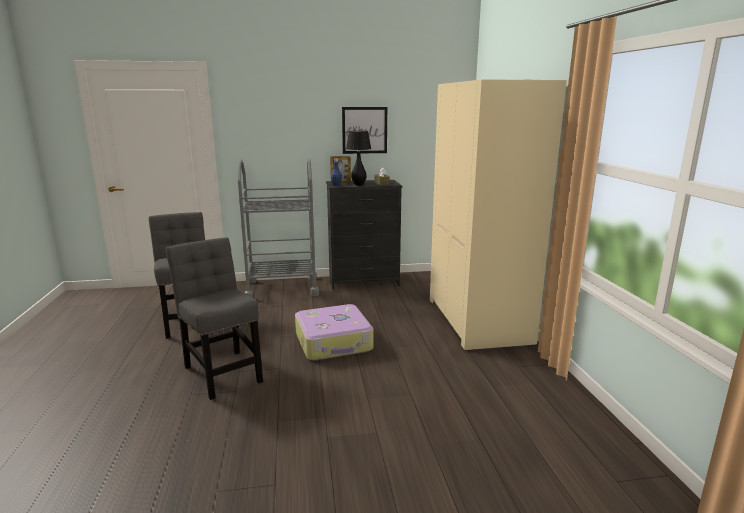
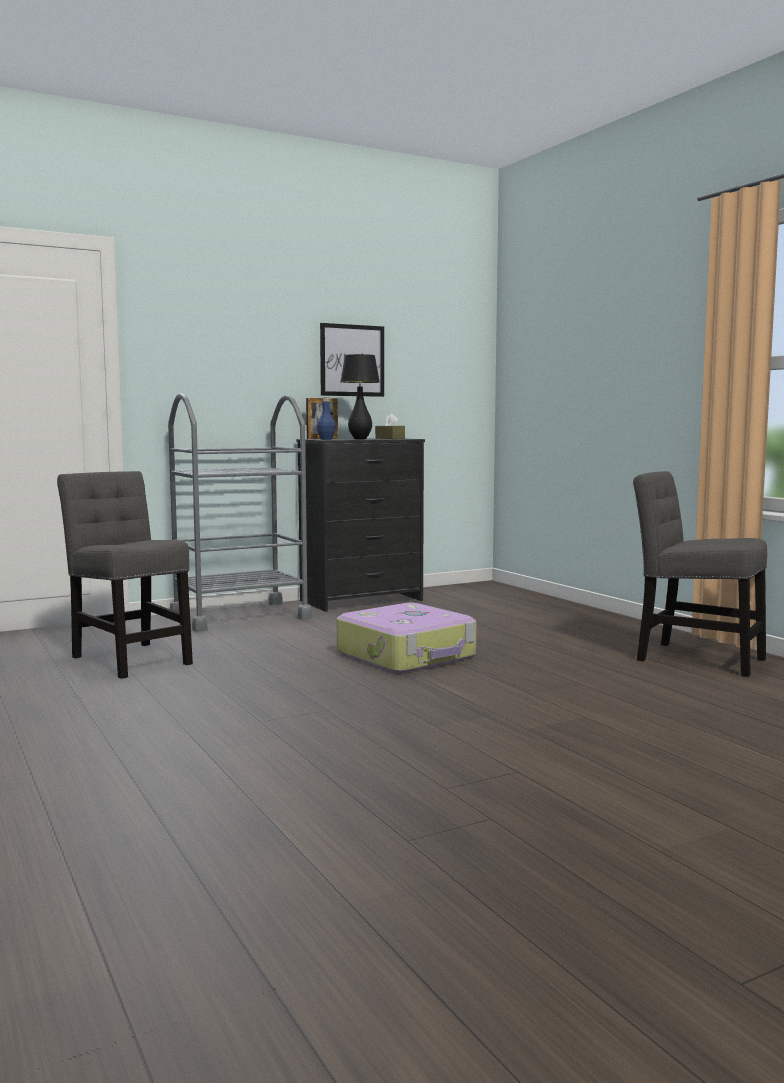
camera: 20 degrees left, 10 degrees down
grey chair [166,237,263,400] -> grey chair moved to [633,471,767,676]
beige wardrobe [430,79,567,351] -> none

